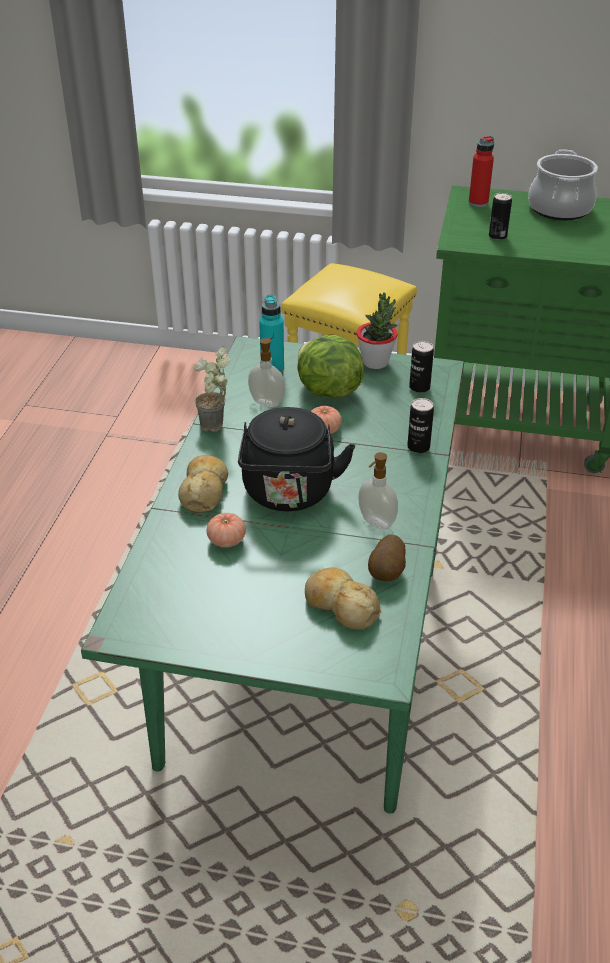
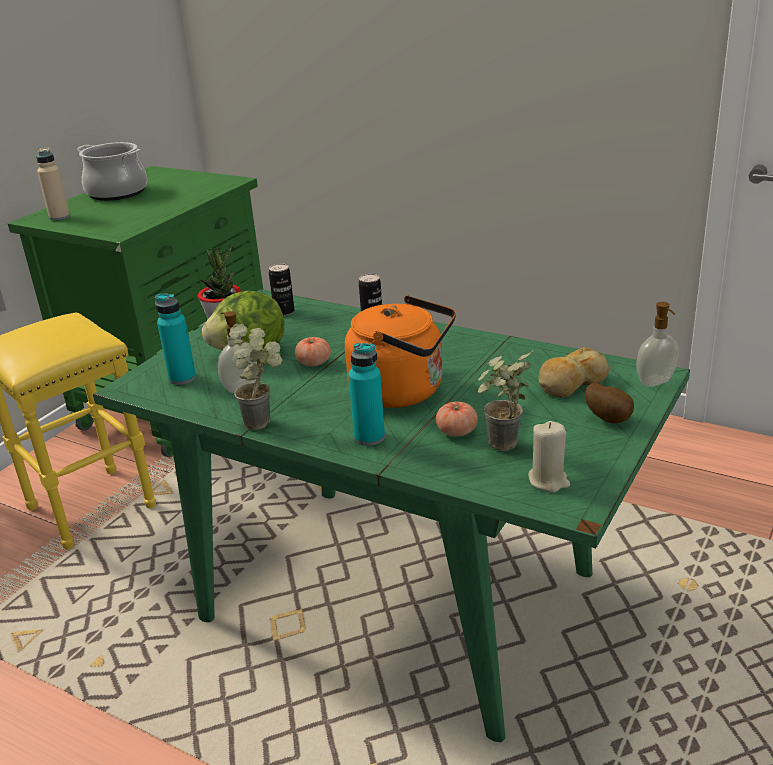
camera: 70 degrees left, 10 degrees down
bread [178,455,228,513] -> turquoise bottle [348,343,385,446]
black kettle [238,407,355,512] -> orange kettle [345,295,456,408]
soap dispenser [358,452,398,530] -> soap dispenser moved to [636,302,679,387]
potato [368,534,406,581] -> potato moved to [585,383,634,423]
red bottle [469,136,494,207] -> beige bottle [36,147,70,221]
can [489,193,512,240] -> none
none -> potted plant [477,350,534,451]
none -> beige candle [528,421,570,493]

